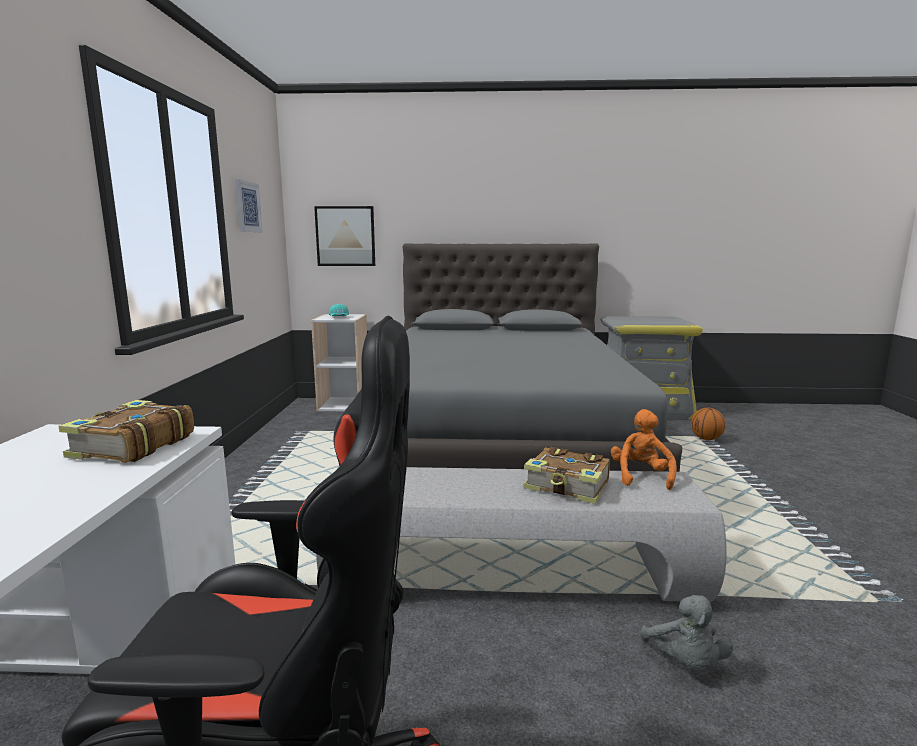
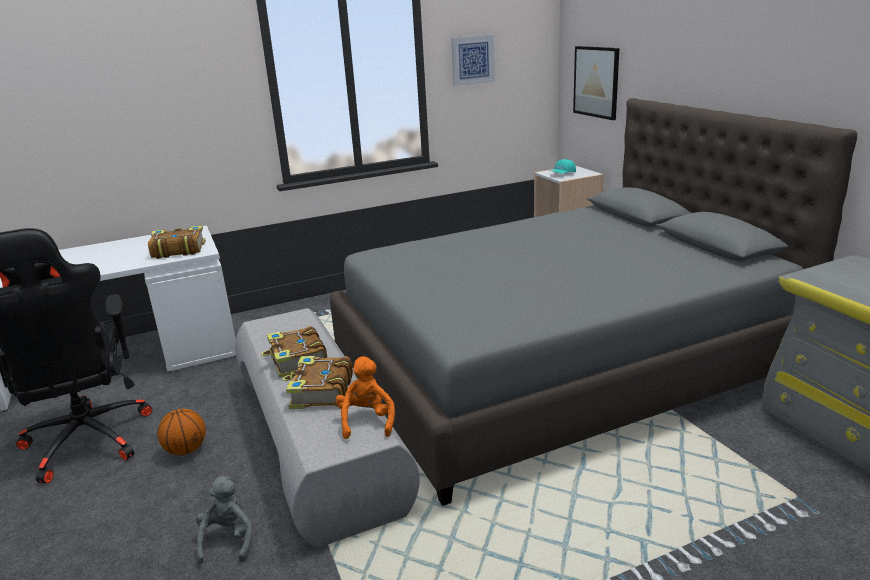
camera: 65 degrees right, 10 degrees up
orange plush toy [611,409,677,490] -> orange plush toy turned 75 degrees counterclockwise [335,356,395,439]
grey plush toy [640,595,733,671] -> grey plush toy turned 120 degrees clockwise [196,476,253,564]
basketball [691,408,726,440] -> basketball moved to [157,409,206,455]
none -> book [261,326,327,378]

